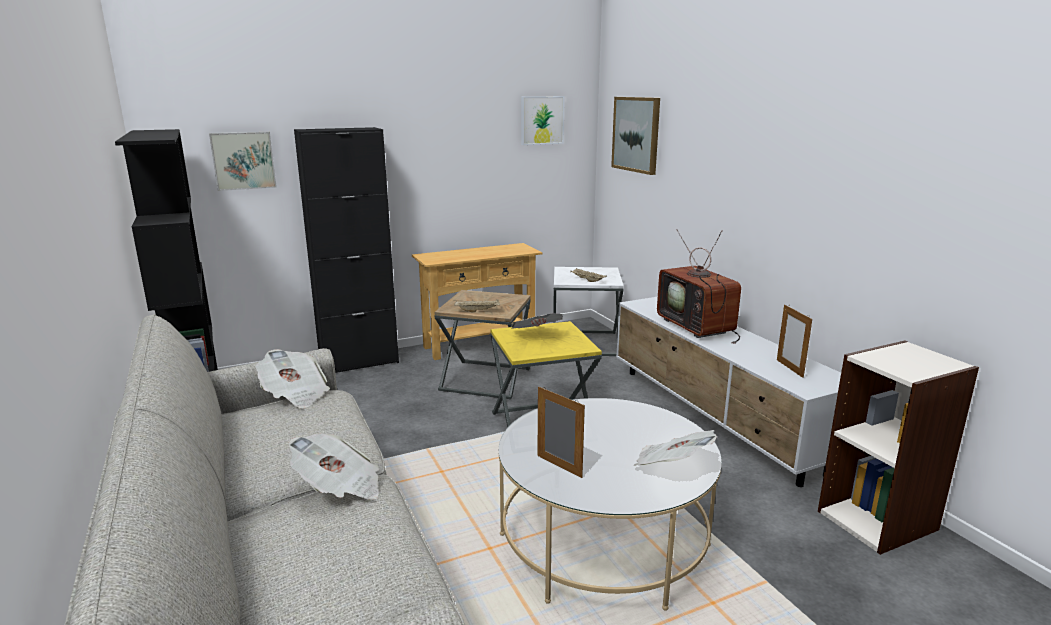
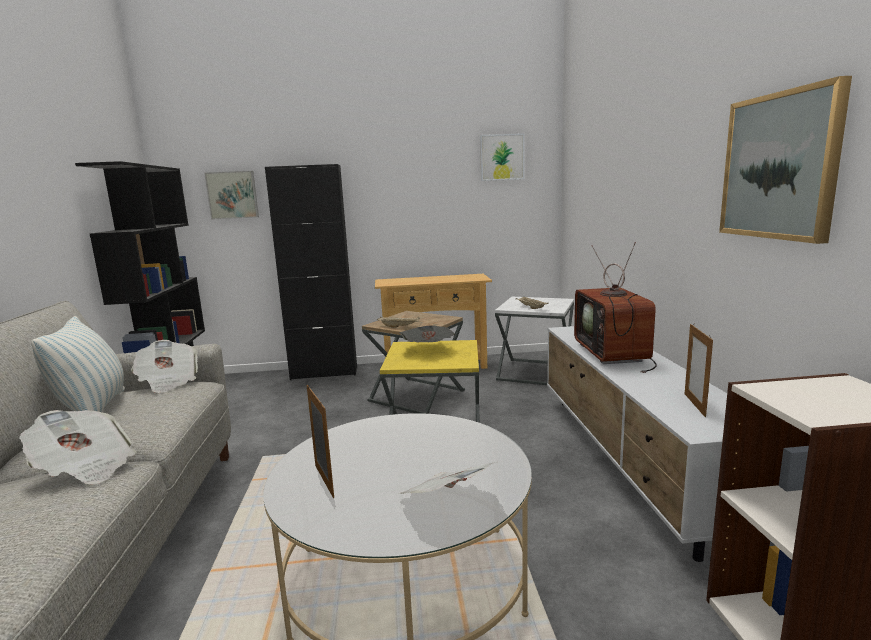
camera: 20 degrees right, 5 degrees down
picture [611,97,660,175] -> picture moved to [719,76,852,244]
none -> pillow [31,316,125,412]

